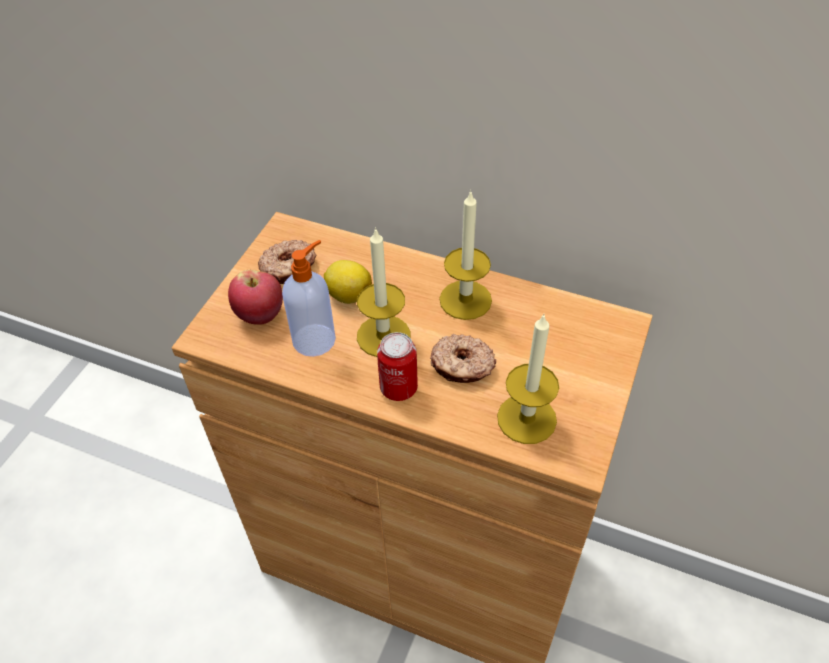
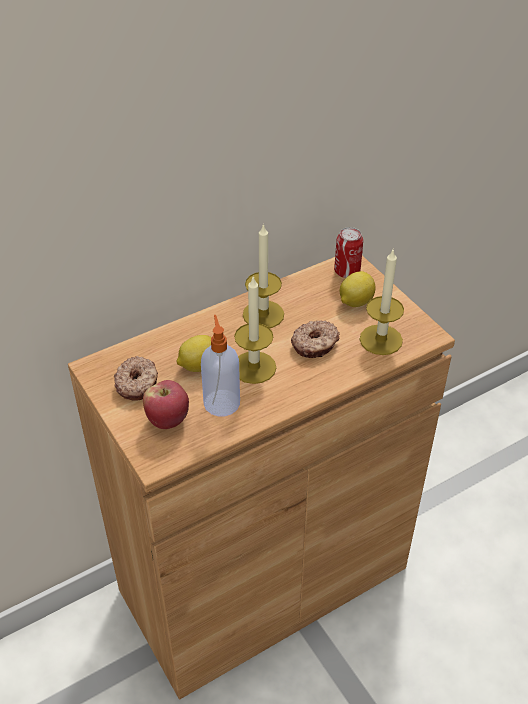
camera: 55 degrees left, 5 degrees down
can [377,332,418,401] -> can moved to [334,227,363,278]
none -> lemon [339,271,376,307]

